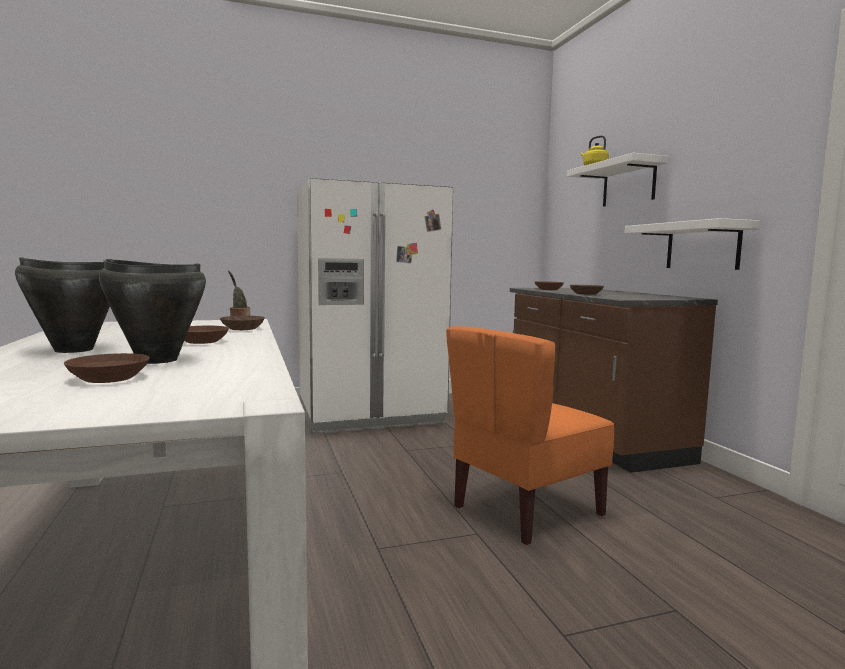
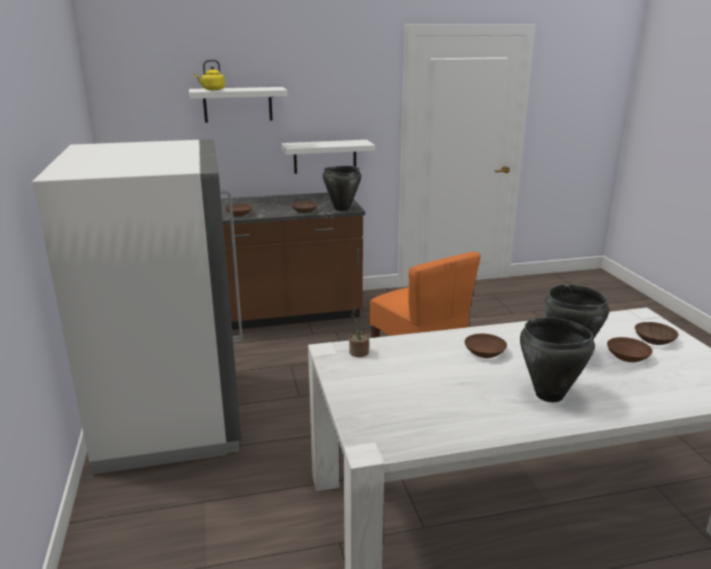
camera: 85 degrees left, 15 degrees up
brown bowl [220,316,265,330] -> brown bowl moved to [635,322,679,345]
none -> black cooking pot [323,166,361,211]

